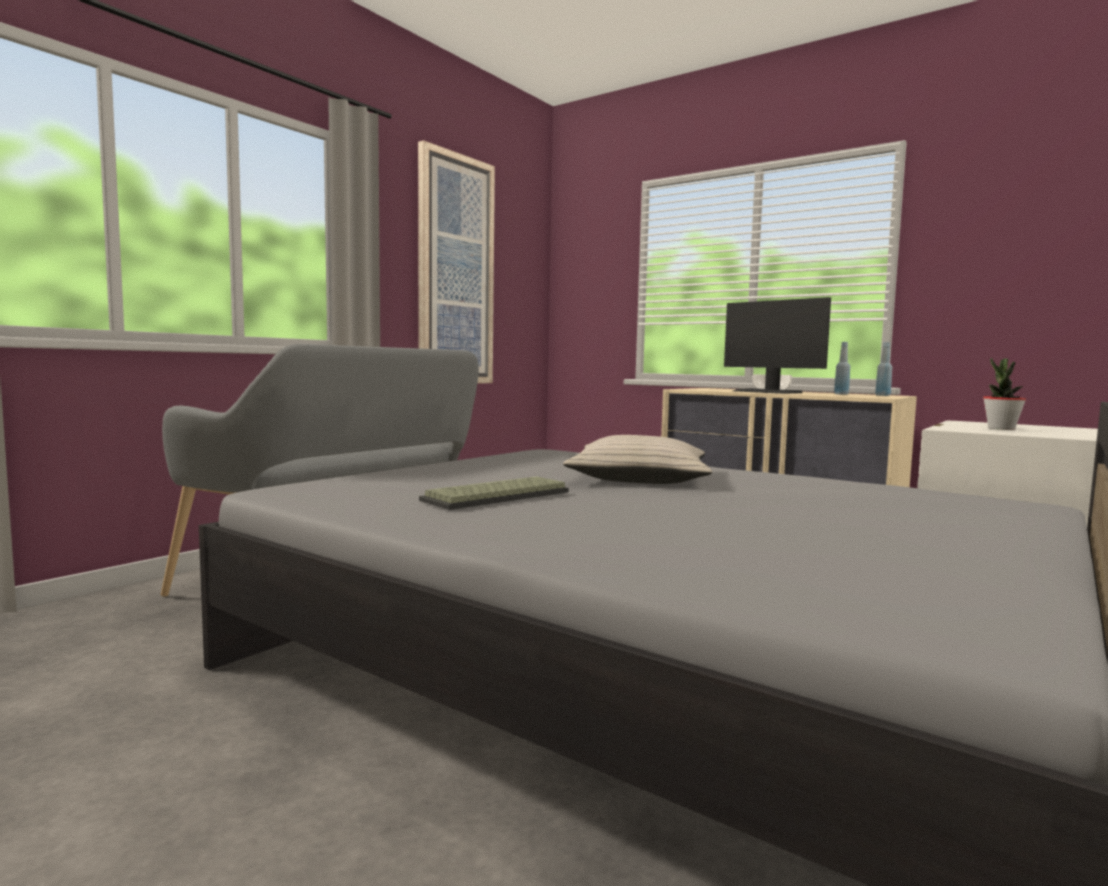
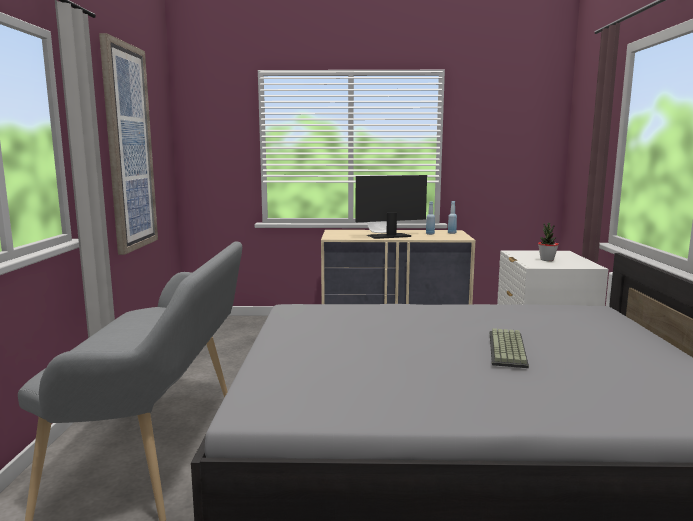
camera: 35 degrees left, 5 degrees up
keyboard [419,476,569,510] -> keyboard moved to [490,328,529,368]
beige pillow [563,435,712,484] -> none
monitor [724,297,831,394] -> monitor turned 150 degrees clockwise [356,175,427,239]

